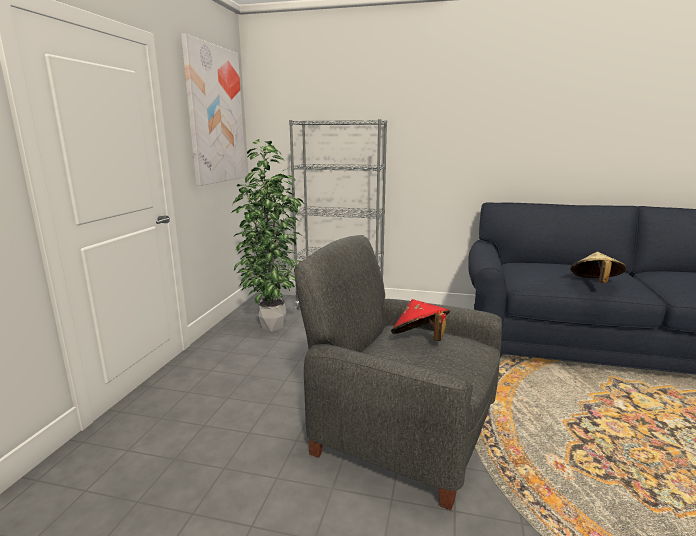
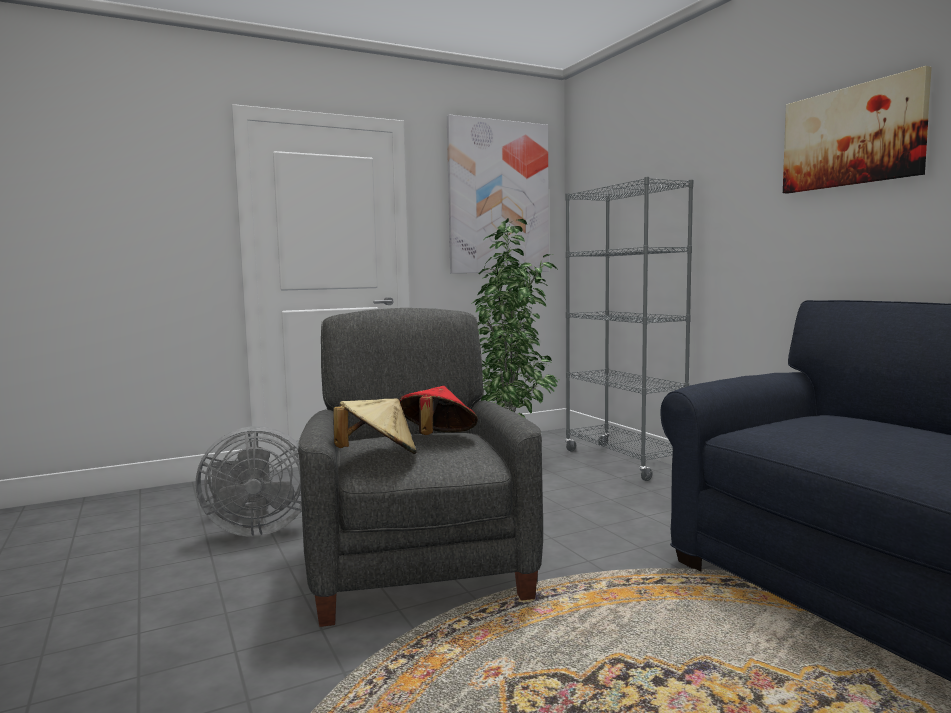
camera: 50 degrees right, 10 degrees down
beige hat [570,252,626,283] -> beige hat moved to [333,398,416,454]
none -> grey fan [196,426,302,537]
none -> picture [783,66,932,194]

